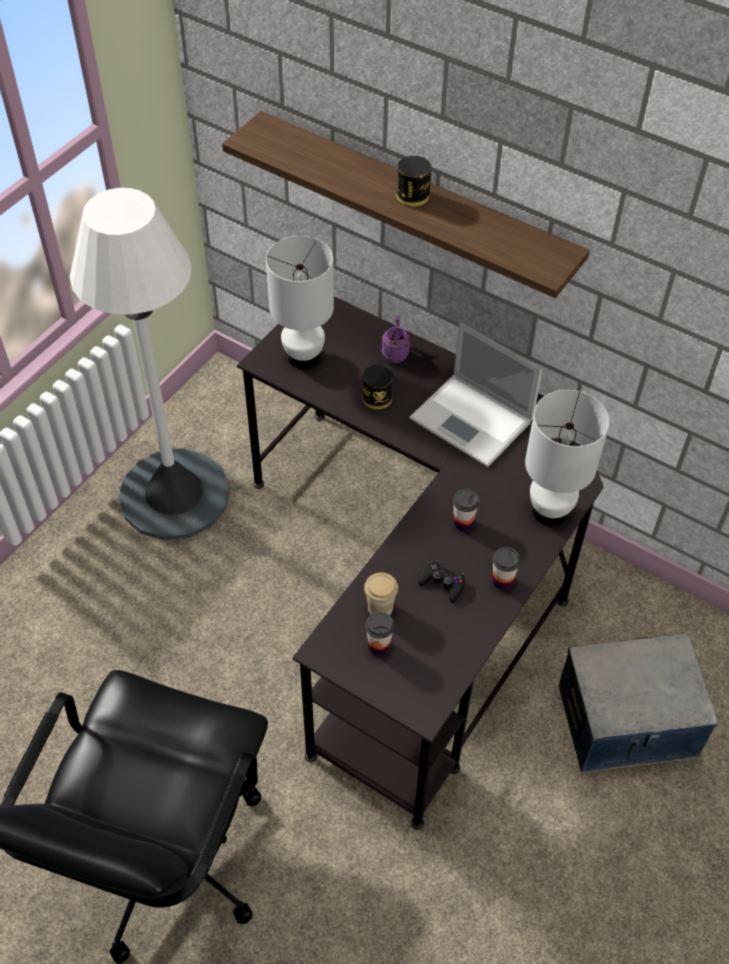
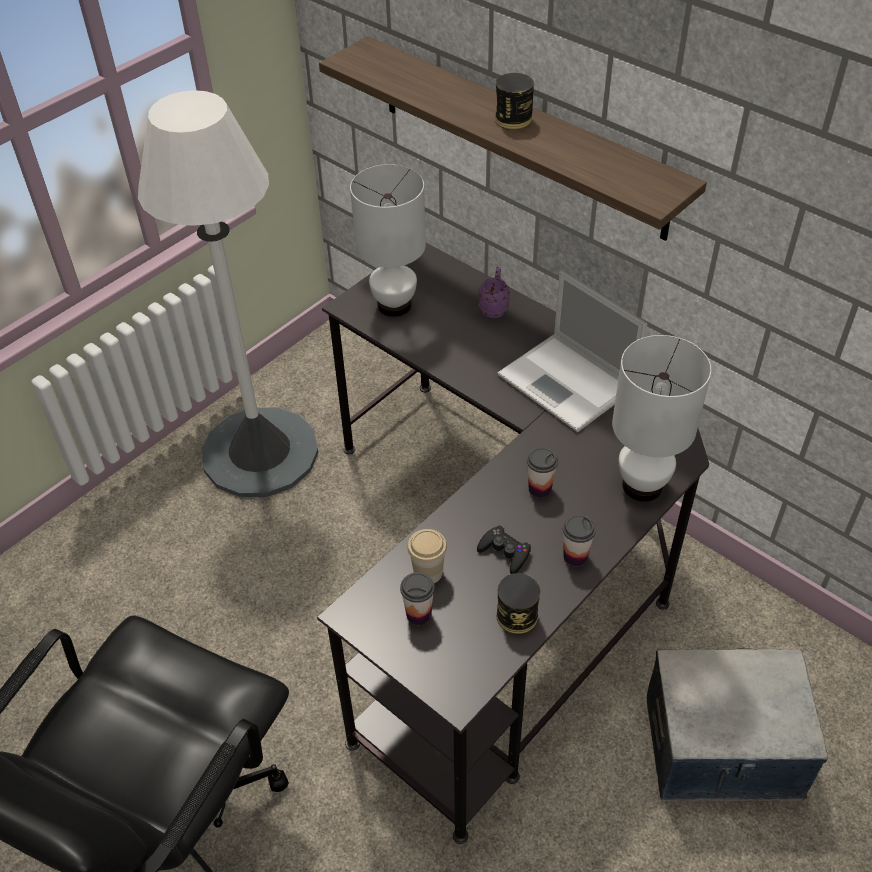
camera: 10 degrees right, 5 degrees down
can [362,365,393,410] -> can moved to [497,573,540,634]

